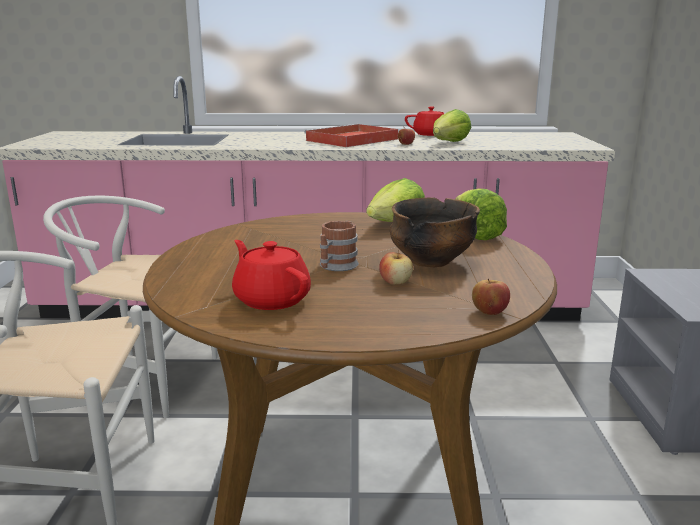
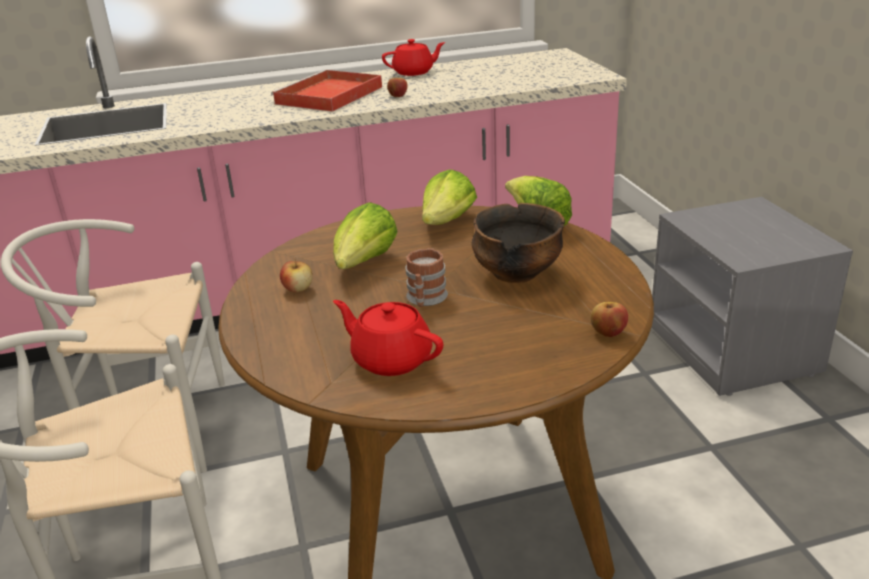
camera: 15 degrees left, 10 degrees up
apple [379,250,413,285] -> apple moved to [280,259,313,293]
lettuce [433,109,471,142] -> lettuce moved to [333,202,397,269]

